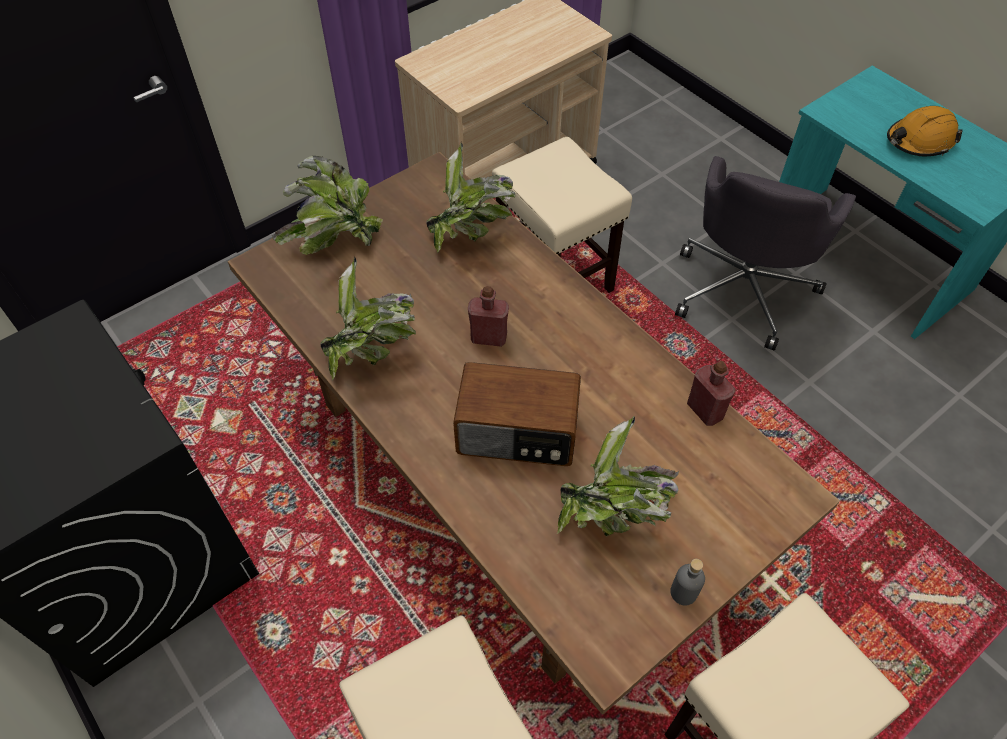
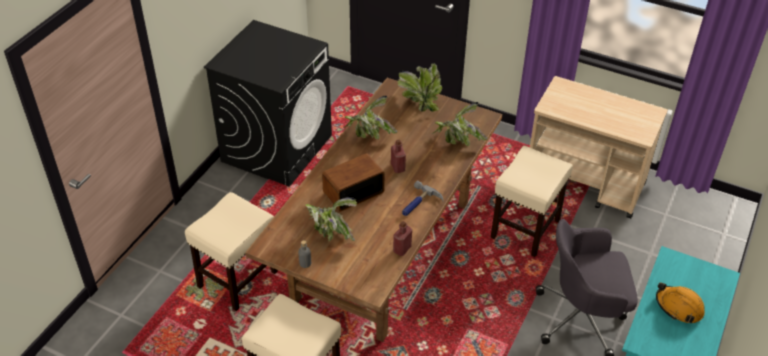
camera: 65 degrees right, 10 degrees down
radio [453,362,581,466] -> radio turned 75 degrees clockwise [322,153,385,212]
none -> hammer [402,181,444,216]

